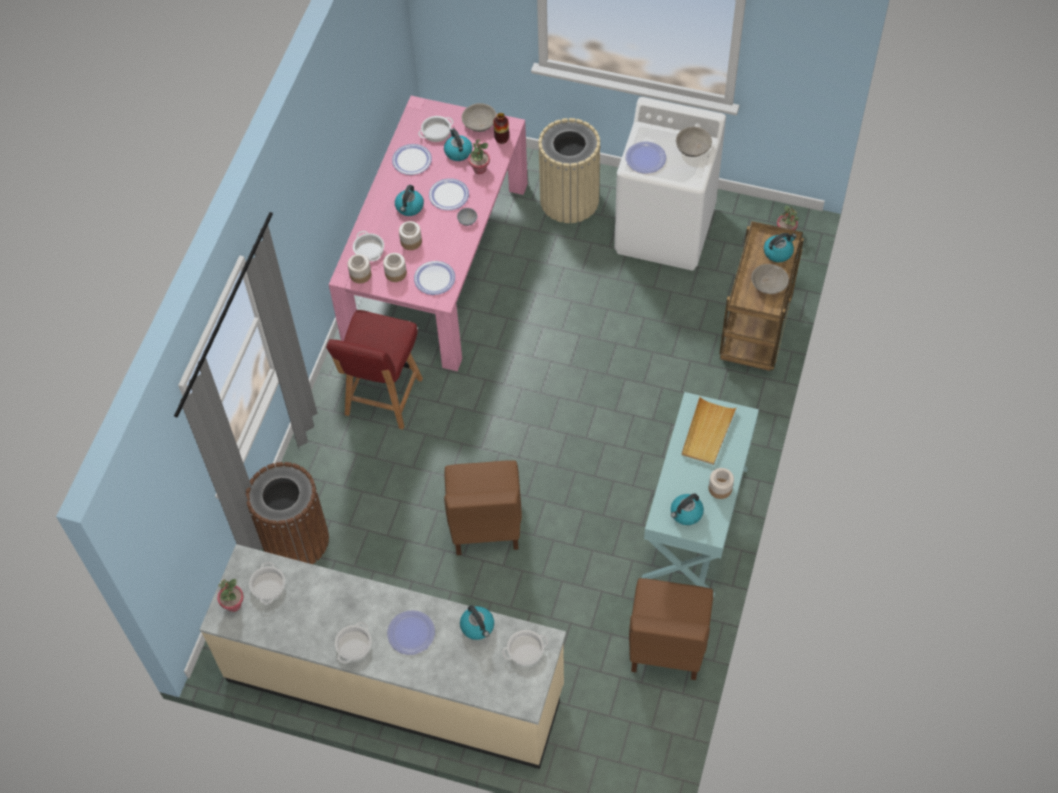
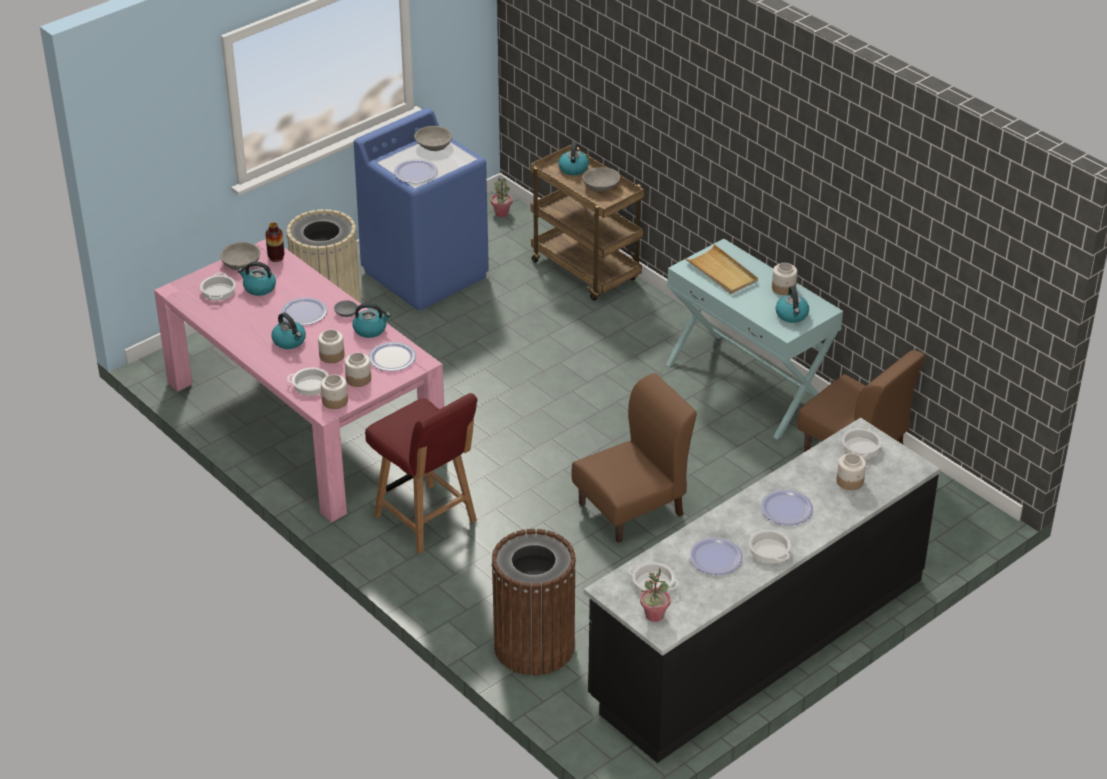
camera: 60 degrees left, 20 degrees down
beige counter [199,544,566,769] -> black counter [584,418,940,763]
plate [392,144,432,175] -> plate moved to [689,537,743,575]
brown chair [444,460,522,555] -> brown chair turned 60 degrees counterclockwise [571,373,697,543]
kettle [460,605,494,640] -> kettle moved to [352,303,391,338]
potted plant [468,139,490,174] -> none
white washing machine [614,97,726,271] -> blue washing machine [354,108,489,311]
none -> jar [836,453,866,490]

